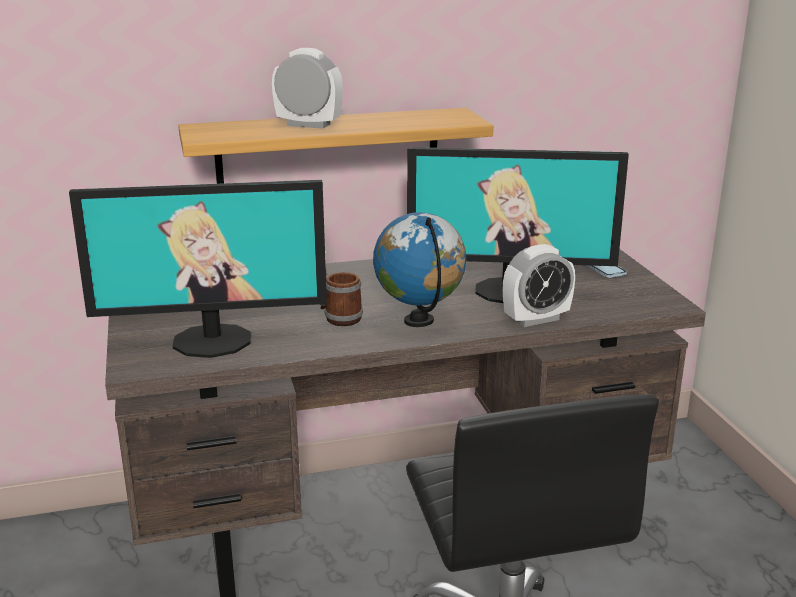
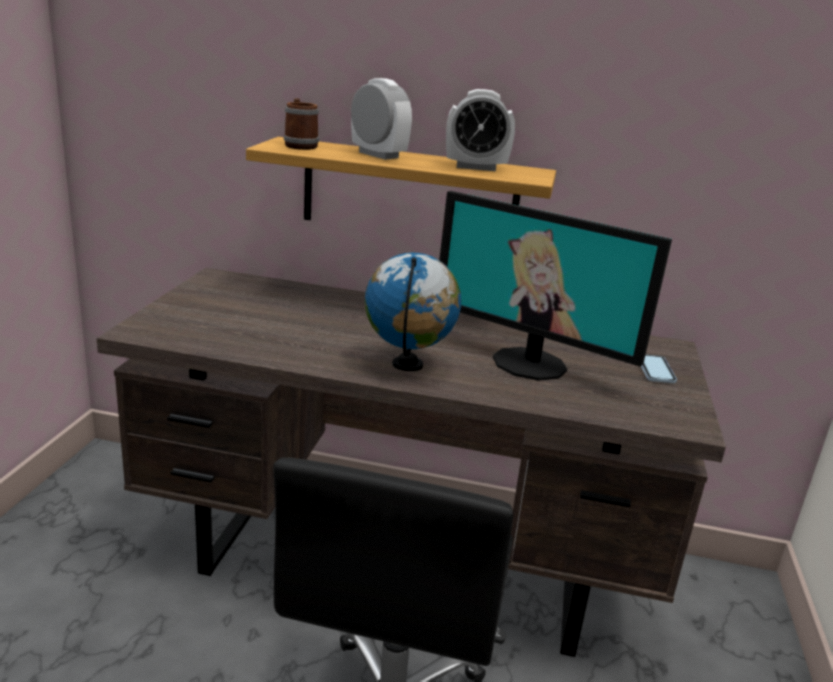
camera: 25 degrees right, 0 degrees up
monitor [69,180,327,358] -> none
mug [320,272,363,326] -> mug moved to [284,98,319,150]
alarm clock [503,244,575,327] -> alarm clock moved to [446,89,515,171]

